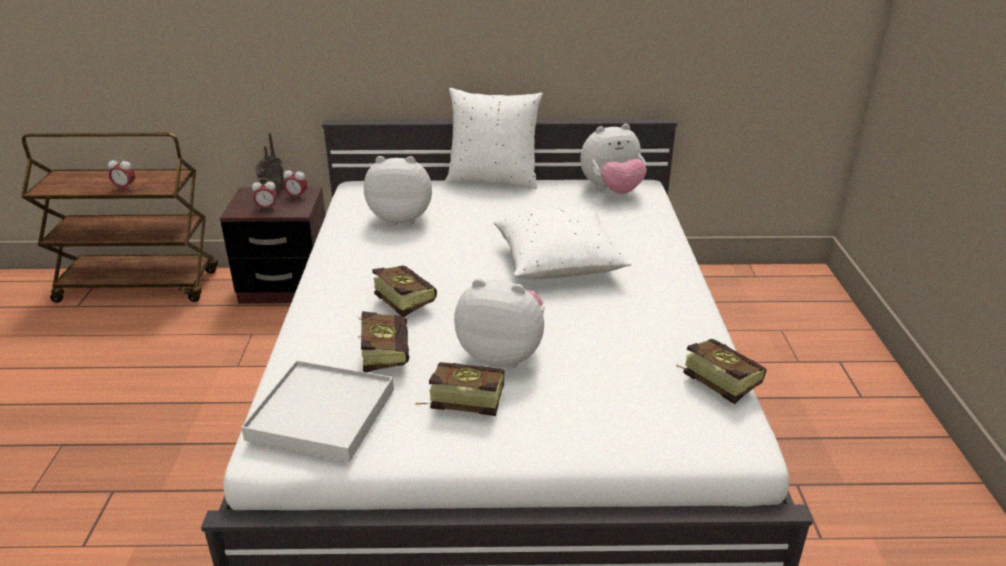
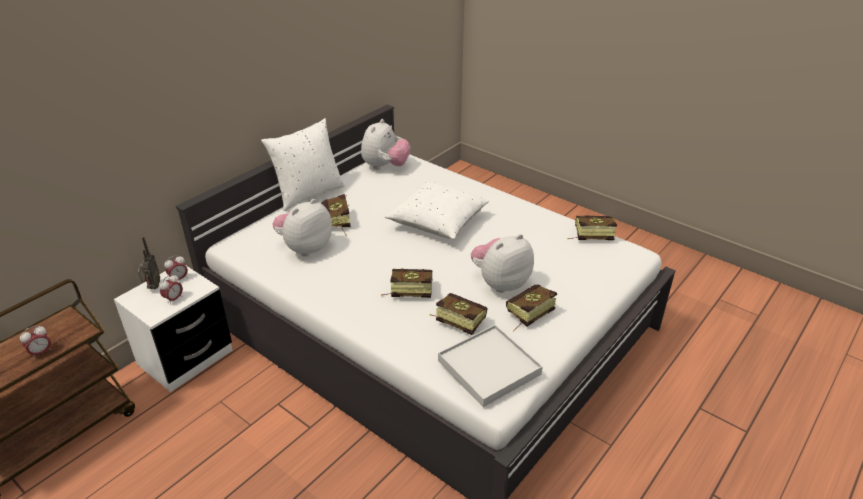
camera: 50 degrees left, 5 degrees up
brown nightstand [220,187,326,304] -> white nightstand [114,266,232,392]
none -> book [321,194,351,236]

